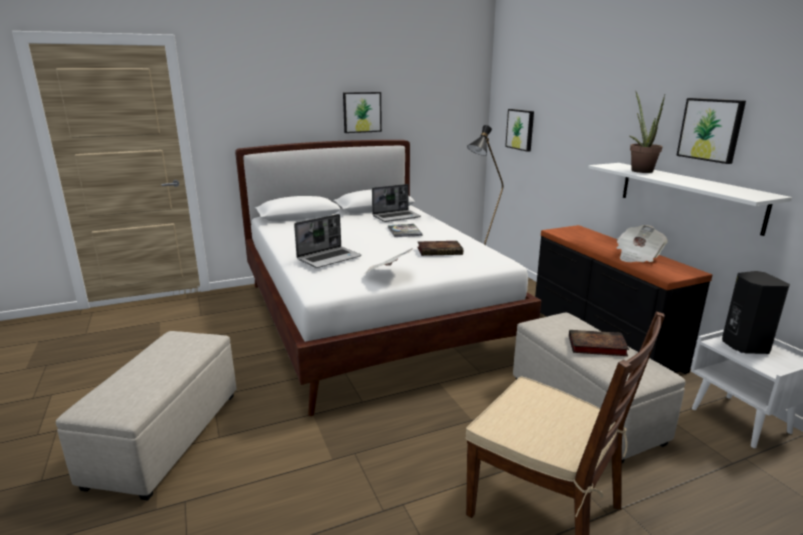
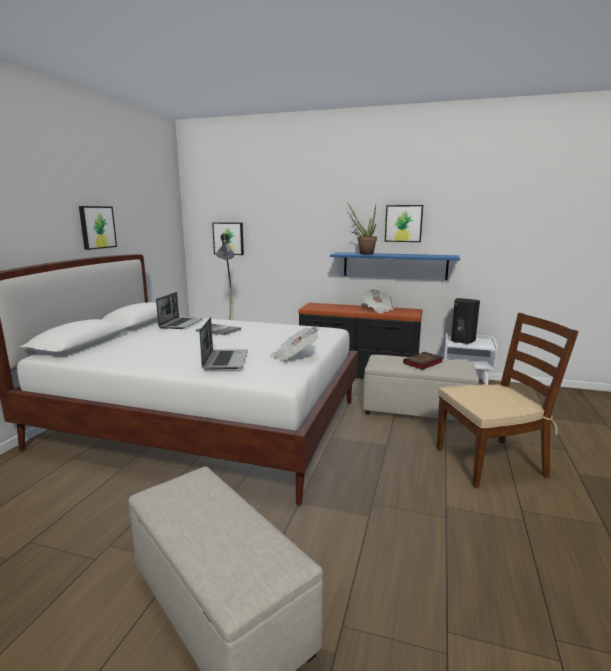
camera: 50 degrees left, 5 degrees down
book [417,241,463,256] -> none
white shelf [588,163,792,236] -> blue shelf [330,252,460,280]

